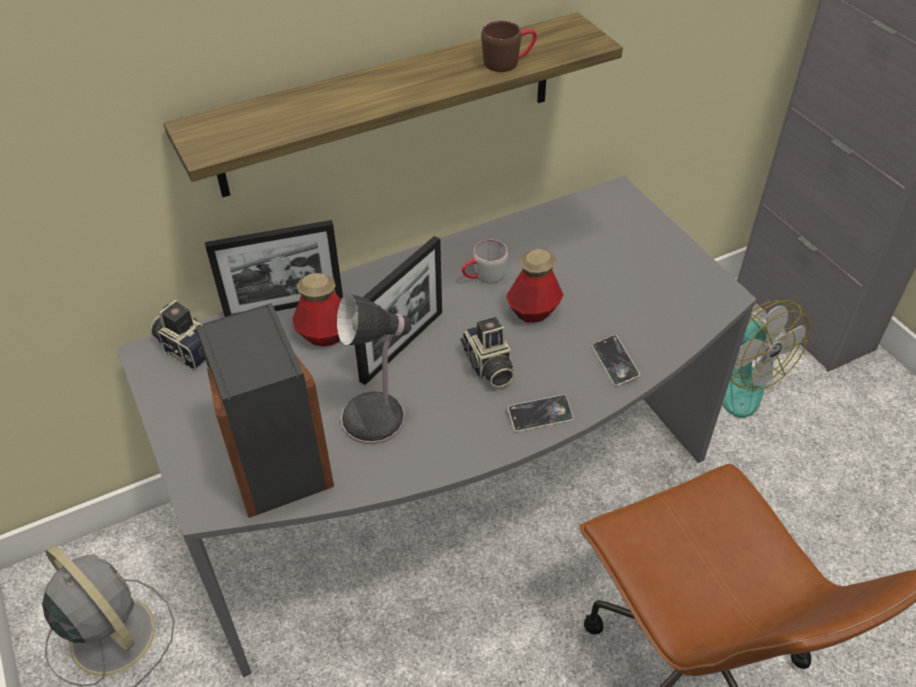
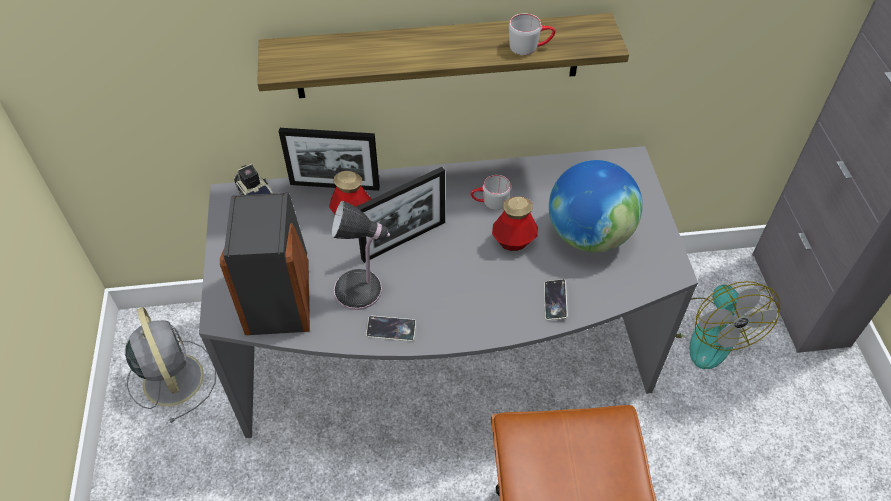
camera: 20 degrees right, 5 degrees up
camera [460,317,515,388] -> none
brown mug [481,21,537,72] -> grey mug [509,13,555,55]
phone [508,395,573,432] -> phone moved to [366,316,416,341]
none -> globe [549,160,643,252]

